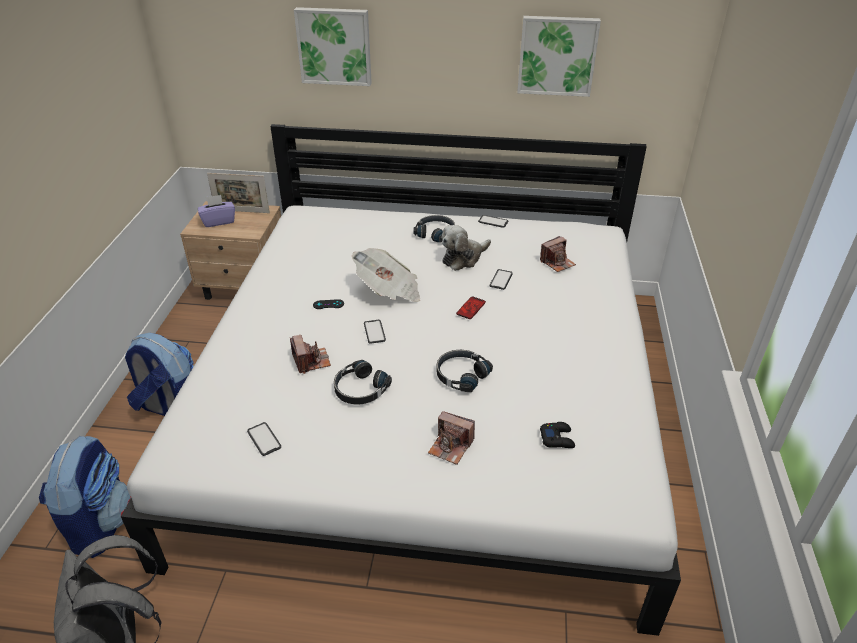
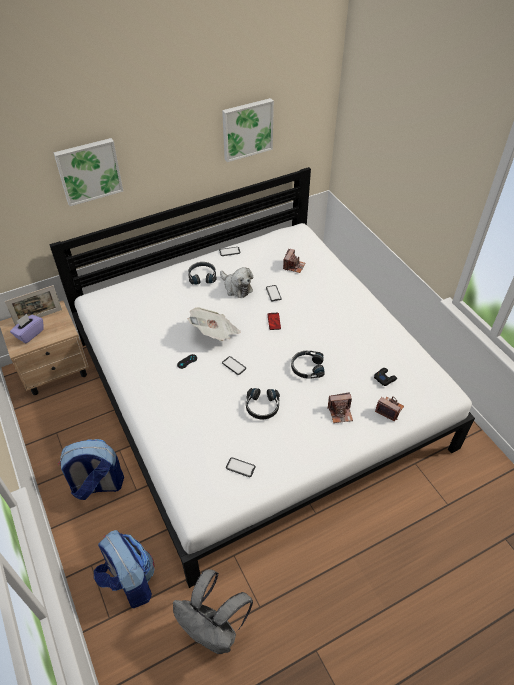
camera: 35 degrees left, 10 degrees up
camera [290,335,331,374] -> camera moved to [375,396,404,421]
plush toy [442,225,491,271] -> plush toy turned 60 degrees counterclockwise [220,267,253,298]

